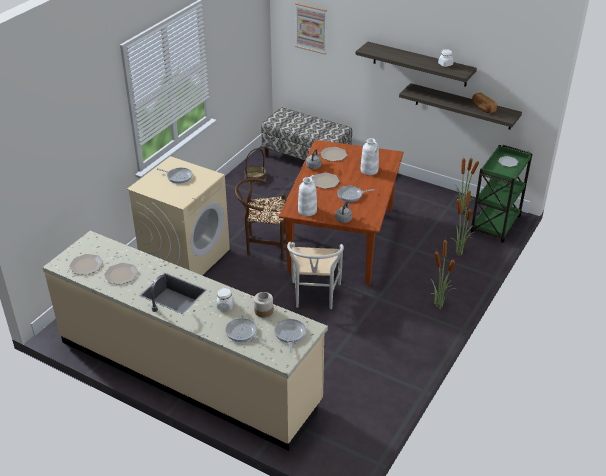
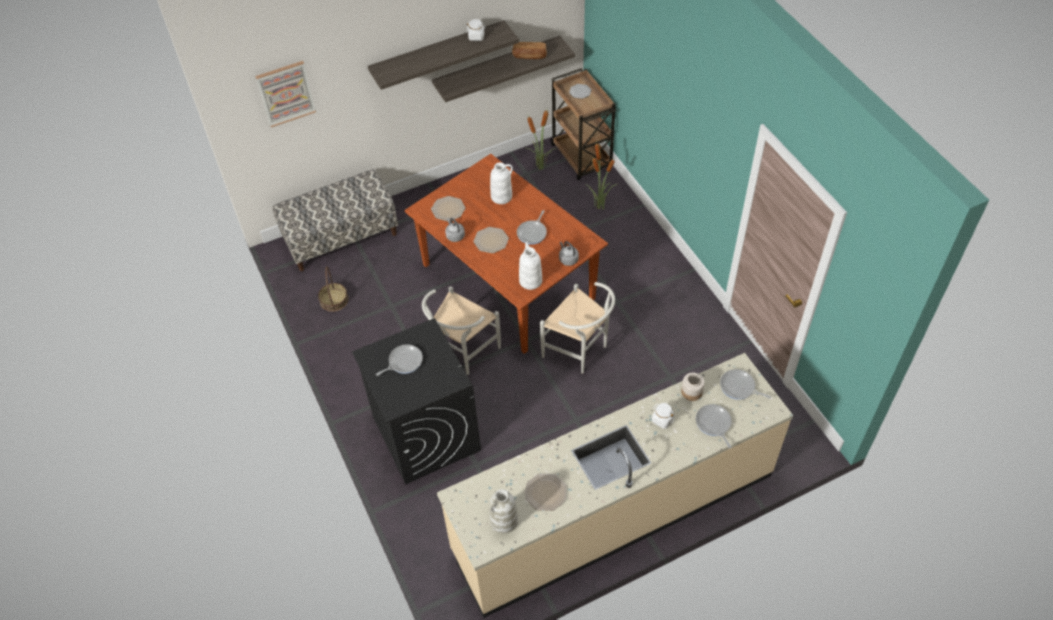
camera: 55 degrees left, 15 degrees up
plate [69,254,103,275] -> white vase [489,489,518,533]
beige washing machine [127,156,230,275] -> black washing machine [352,318,481,485]
frying pan [225,318,267,342] -> frying pan turned 90 degrees clockwise [696,404,731,449]
brown chair [235,178,285,260] -> white chair [422,286,501,375]
potted plant [430,236,457,309] -> none
green cart [471,145,532,243] -> brown cart [550,68,616,180]

